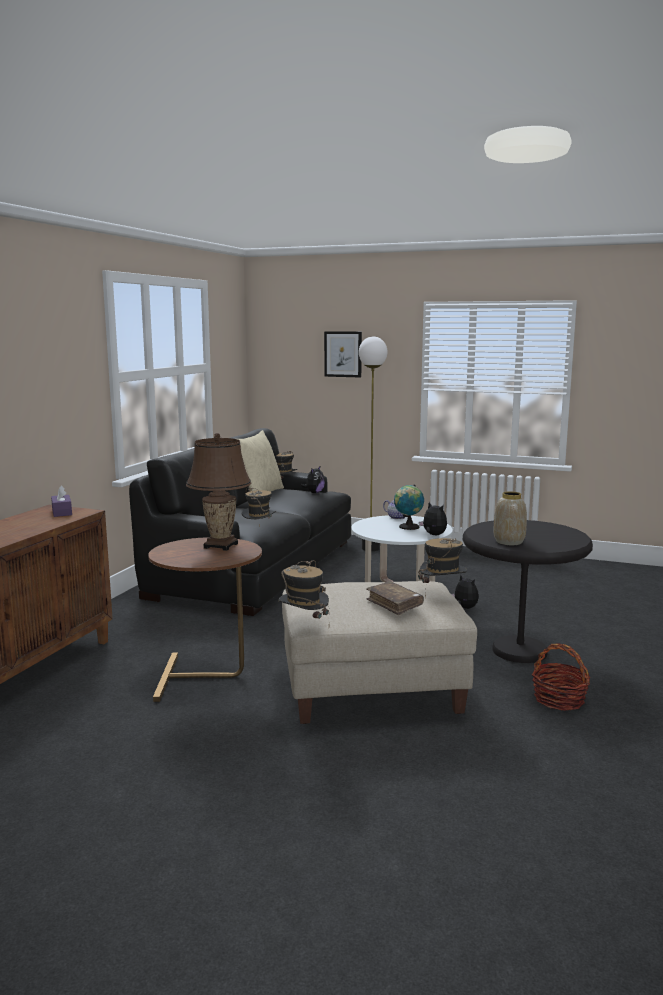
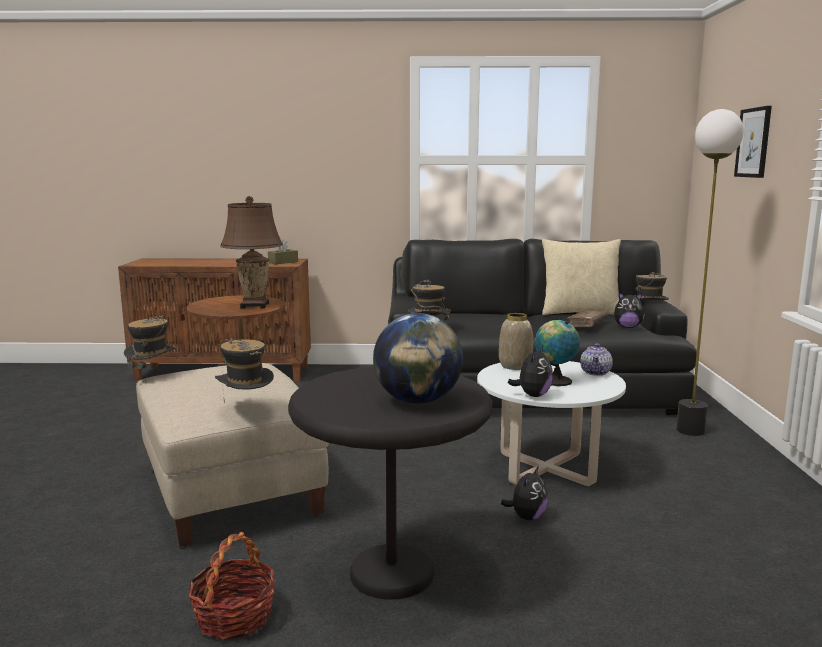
camera: 70 degrees right, 0 degrees up
purple tissue box [51,485,72,517] -> brown tissue box [268,240,298,264]
brown book [366,581,424,615] -> brown book moved to [567,310,608,327]
vase [494,491,527,545] -> vase moved to [499,313,533,370]
none -> globe [373,313,463,404]

